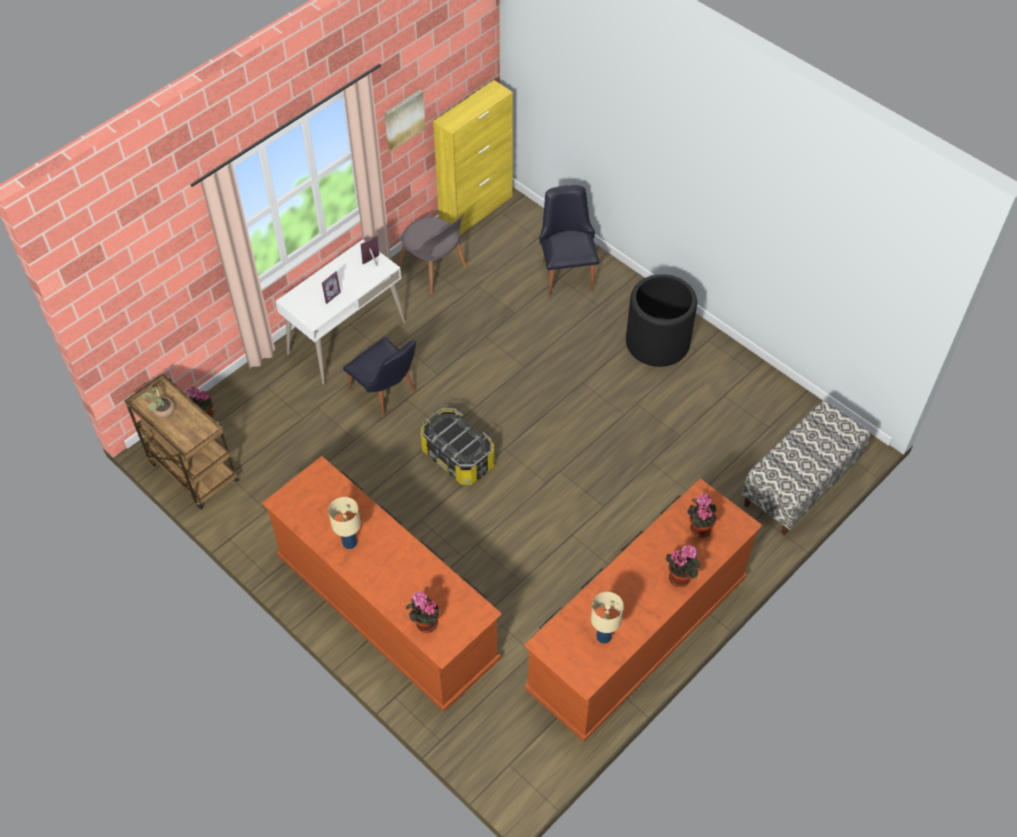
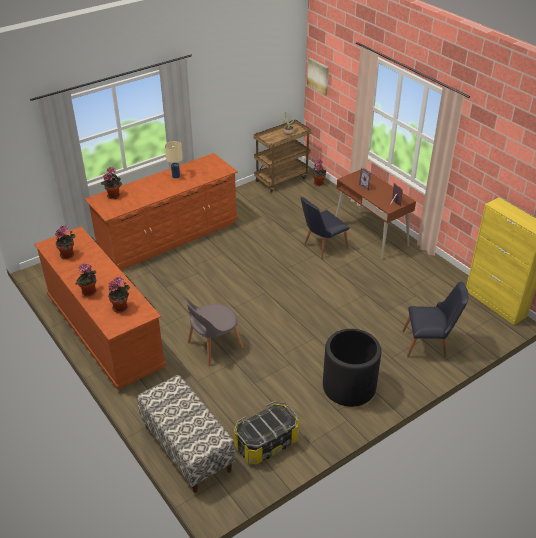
camera: 100 degrees right, 15 degrees down
white desk [276,239,406,385] -> brown desk [336,168,416,259]
picture [384,90,426,152] -> picture moved to [307,58,329,96]
grey chair [398,214,467,294] -> grey chair moved to [182,296,244,366]
storage box [421,408,494,485] -> storage box moved to [234,401,299,465]
beige table lamp [591,592,624,644] -> potted plant [55,226,76,259]

